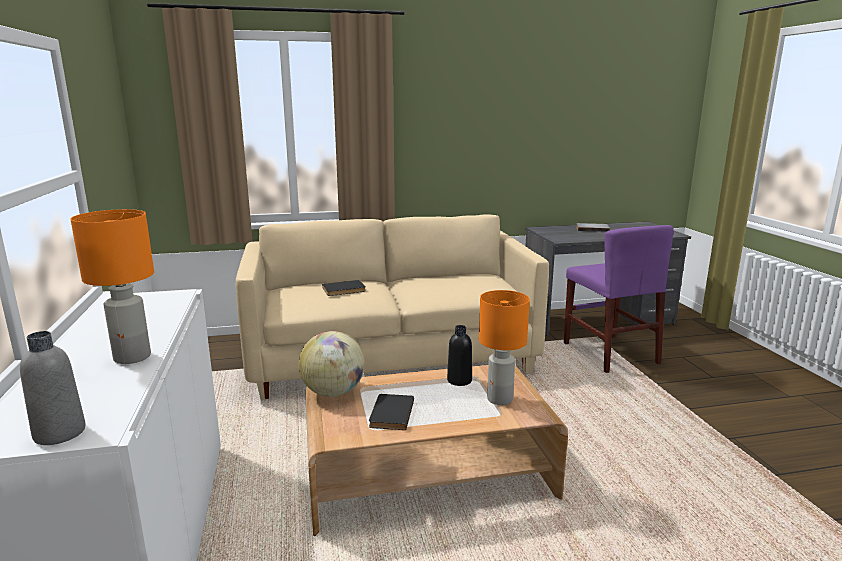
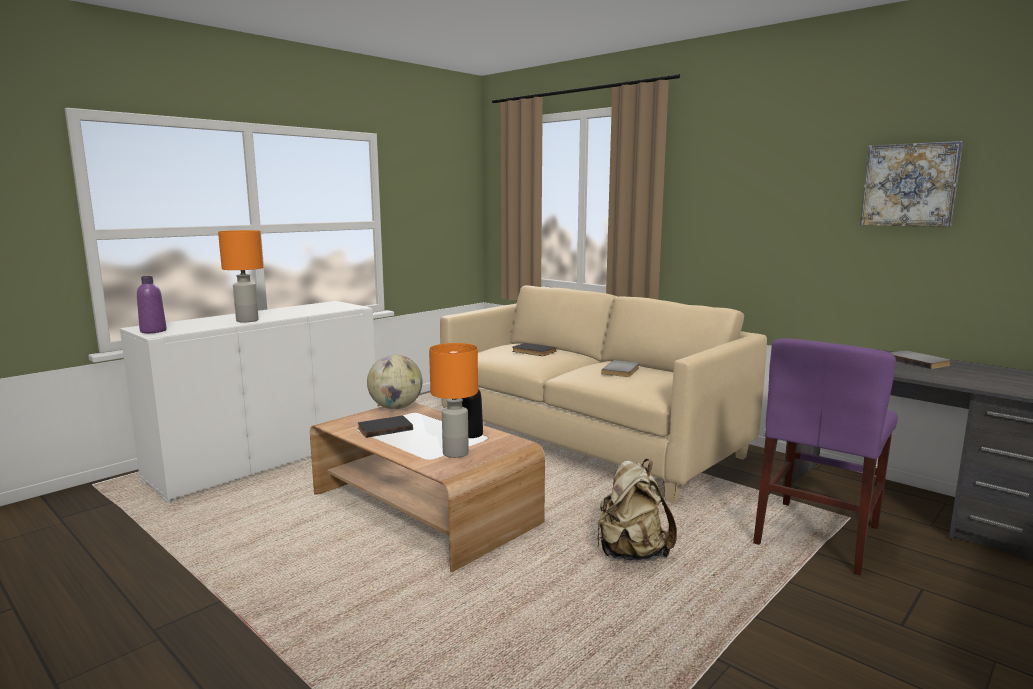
camera: 55 degrees right, 5 degrees down
grey bottle [20,331,85,445] -> purple bottle [137,276,167,333]
none -> beige backpack [597,459,677,561]
none -> grey book [602,360,639,377]
none -> picture [860,141,963,227]

